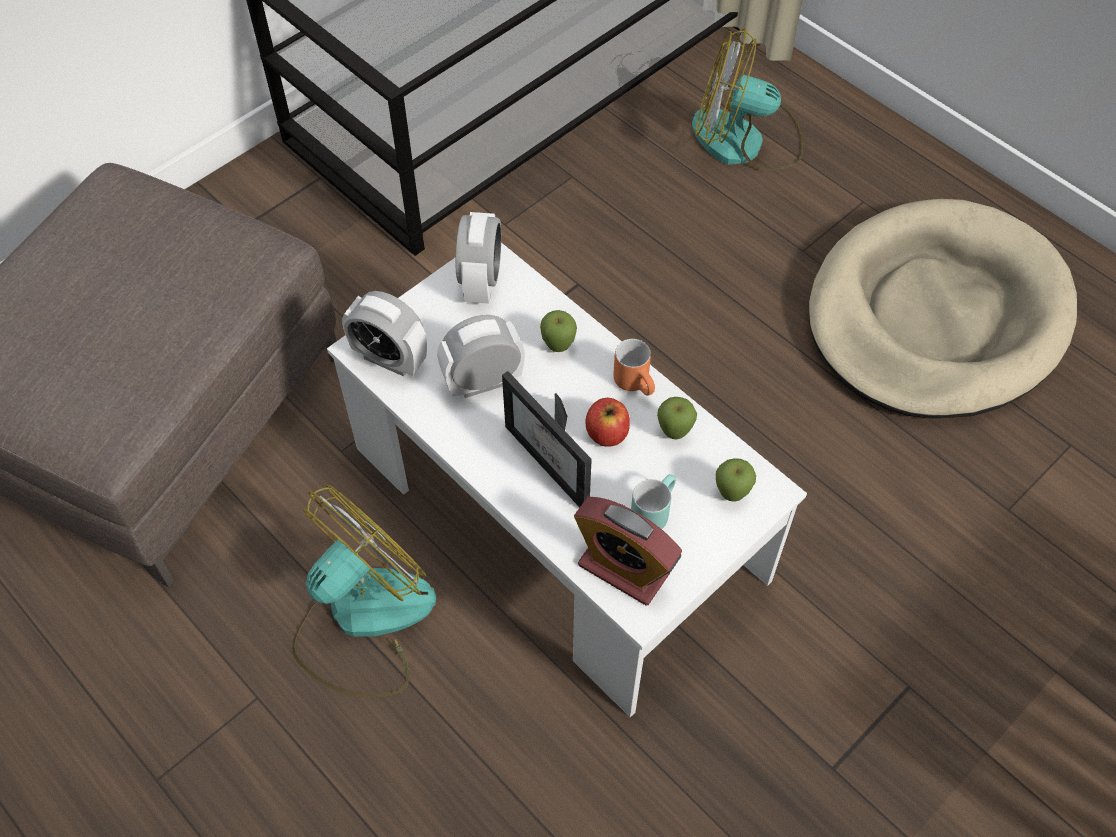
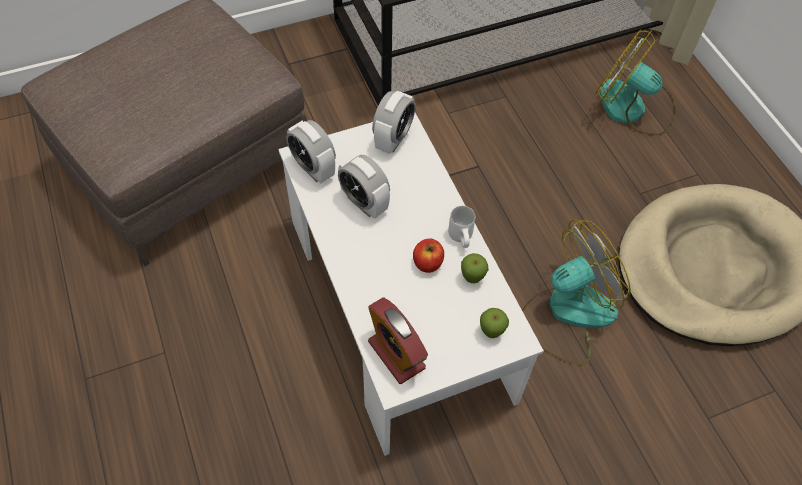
camera: 20 degrees right, 0 degrees up
fan [292,484,436,698] -> fan moved to [522,220,631,365]
alarm clock [437,315,525,398] -> alarm clock turned 135 degrees counterclockwise [338,155,390,219]
picture frame [502,371,592,508] -> none
apple [540,310,577,352] -> none
orange mug [613,339,655,396] -> white mug [448,206,475,248]
turquoise mug [631,474,676,529] -> none

